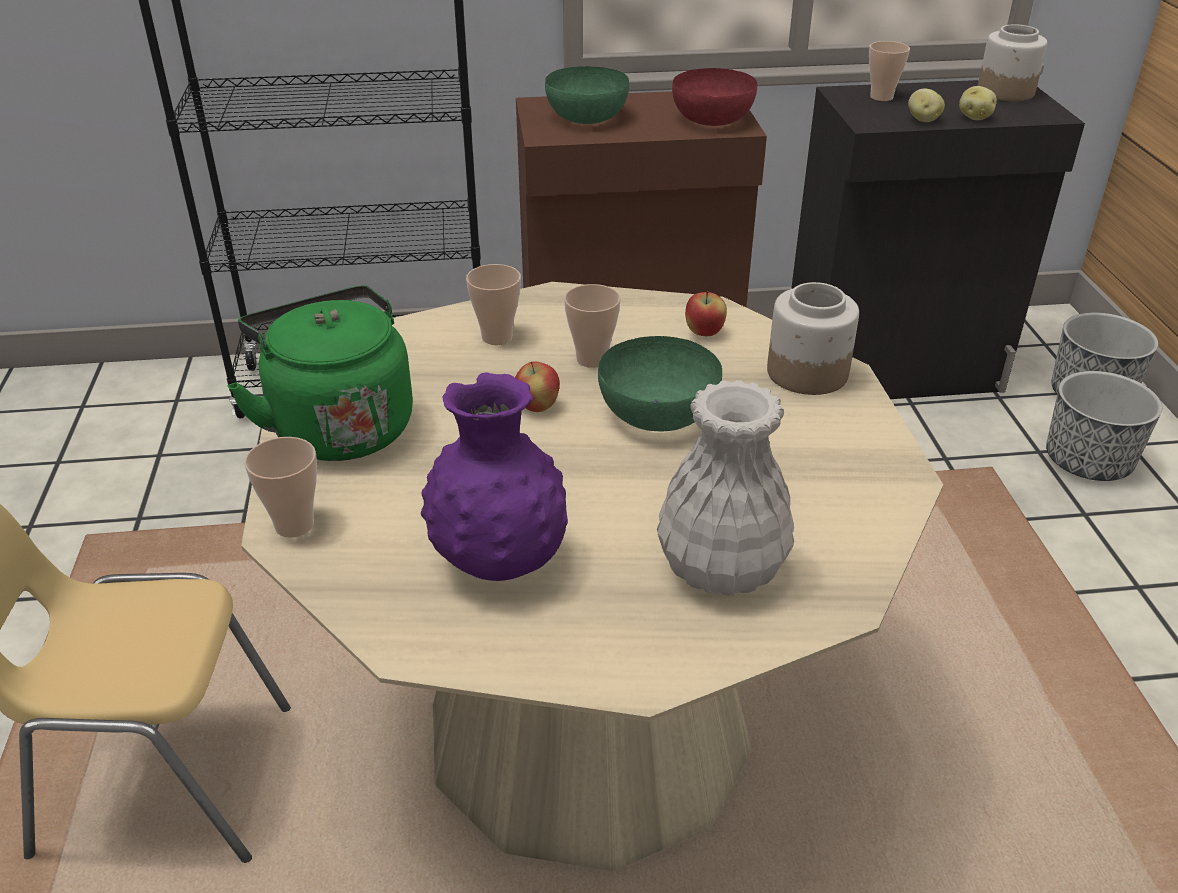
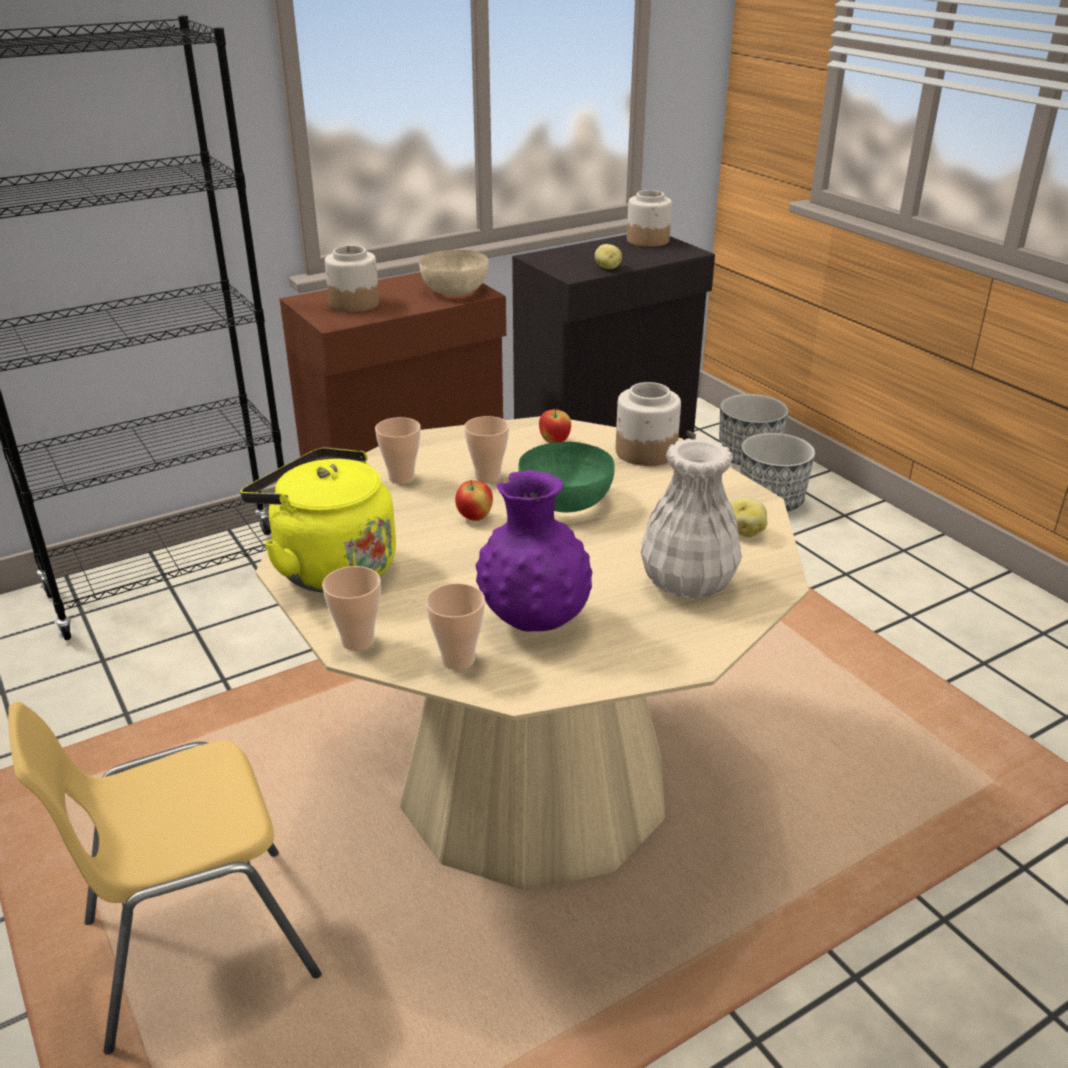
camera: 25 degrees left, 5 degrees down
green kettle [227,285,413,461] -> yellow kettle [240,447,396,593]
green bowl [545,66,629,124] -> jar [325,245,379,312]
red bowl [672,68,757,126] -> beige bowl [419,250,489,295]
cup [869,41,910,101] -> cup moved to [426,583,485,670]
potato [959,86,997,120] -> potato moved to [730,497,768,537]

